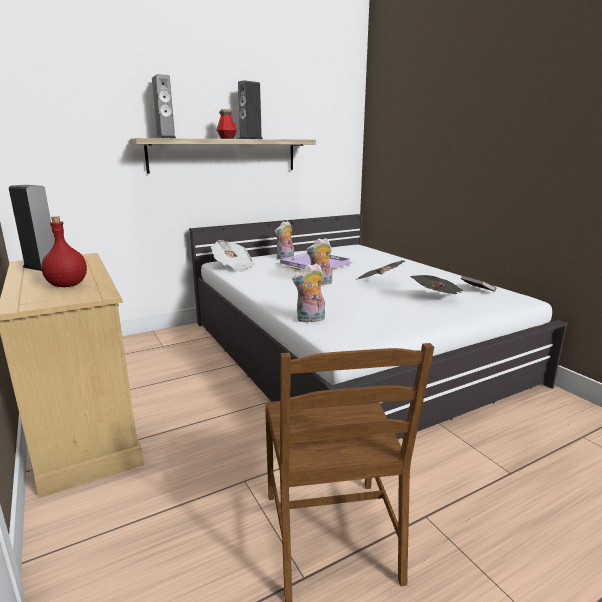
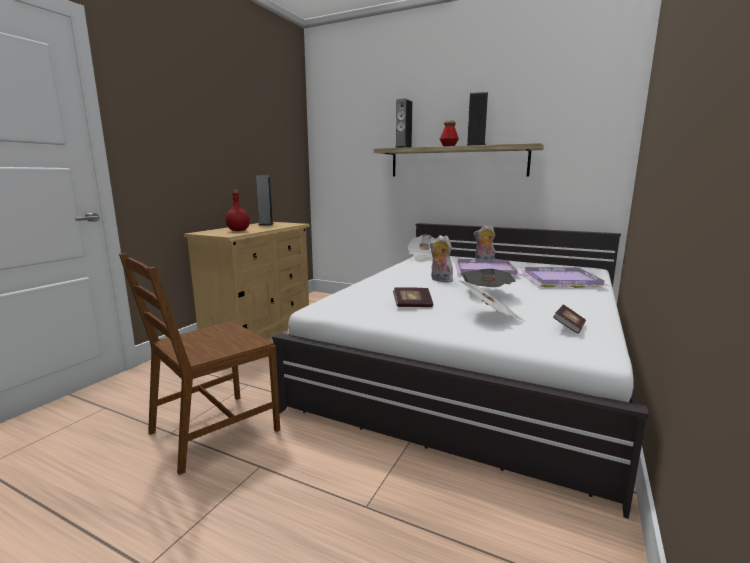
camera: 55 degrees right, 5 degrees down
plush toy [292,263,325,323] -> none
none -> book [393,287,433,307]
none -> purple tray [520,267,609,288]

